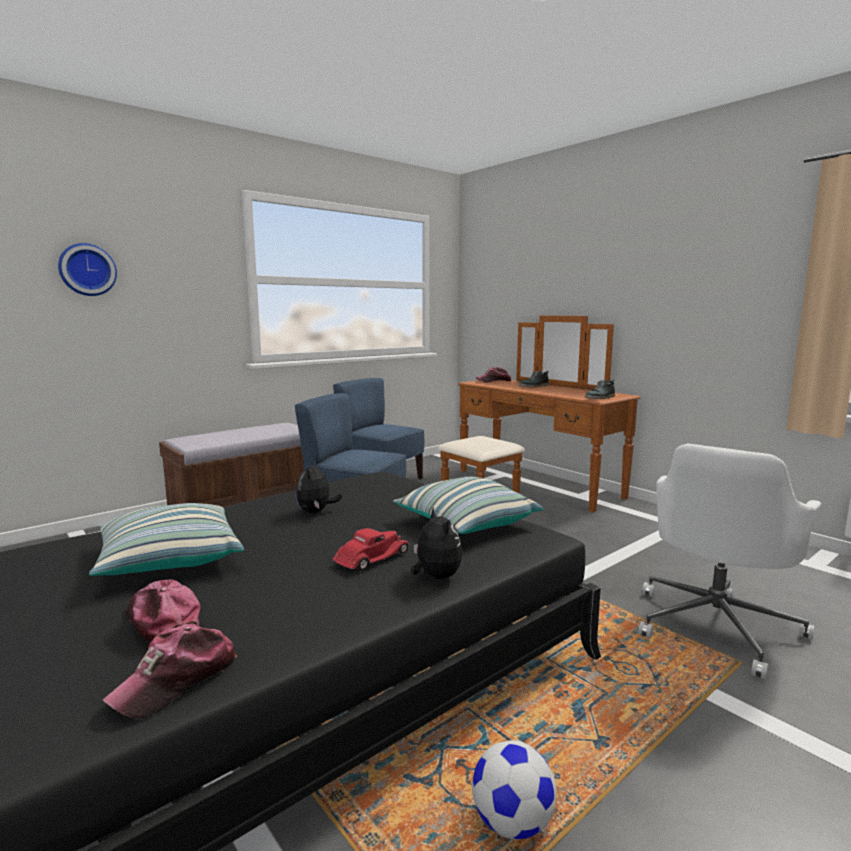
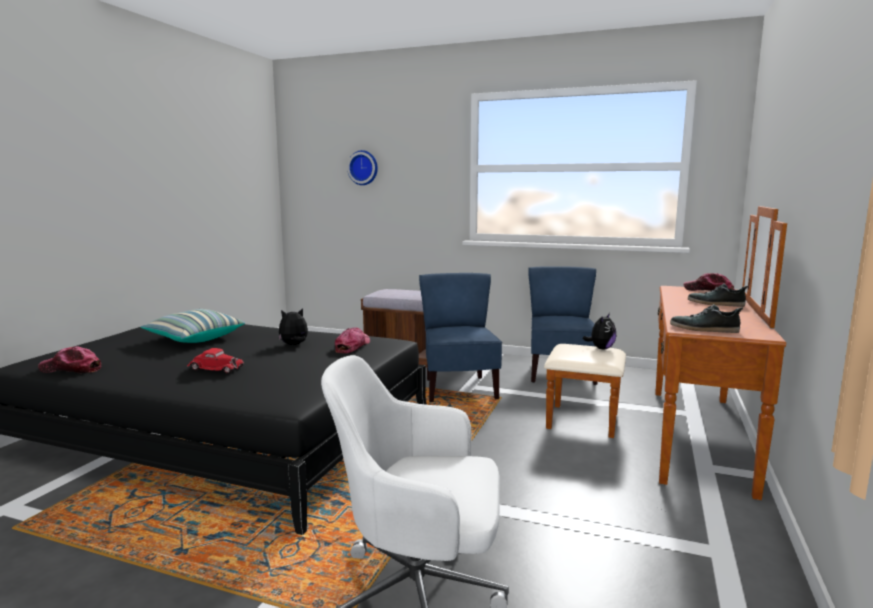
camera: 60 degrees right, 0 degrees up
cap [126,580,200,644] -> cap moved to [335,327,370,353]
pillow [393,477,544,534] -> none
plush toy [411,507,462,579] -> plush toy moved to [583,313,616,349]
football [472,740,557,840] -> none

